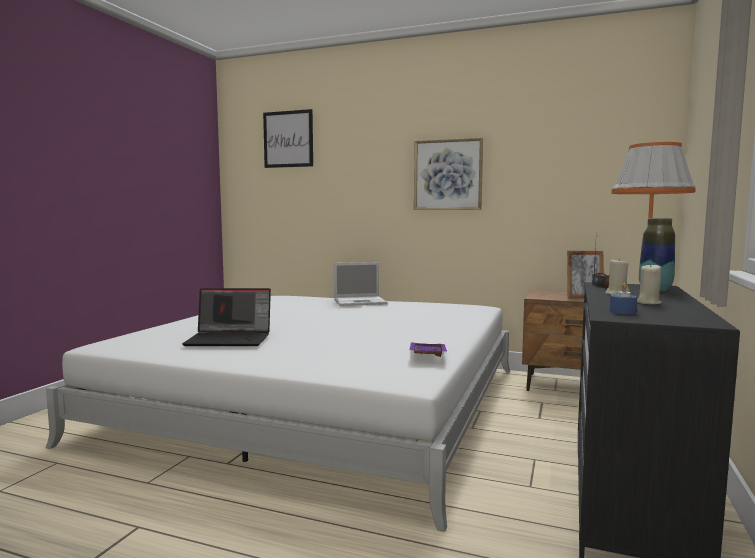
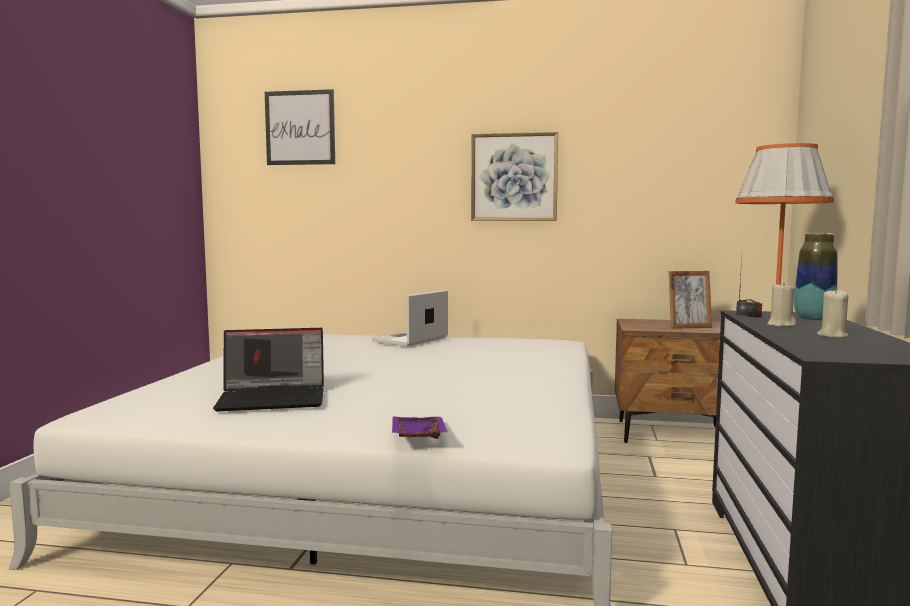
camera: 10 degrees left, 0 degrees up
laptop [334,262,387,306] -> laptop turned 150 degrees clockwise [372,290,448,346]
purple tray [410,342,447,357] -> purple tray moved to [392,417,448,439]
blue candle [610,283,637,314] -> none

